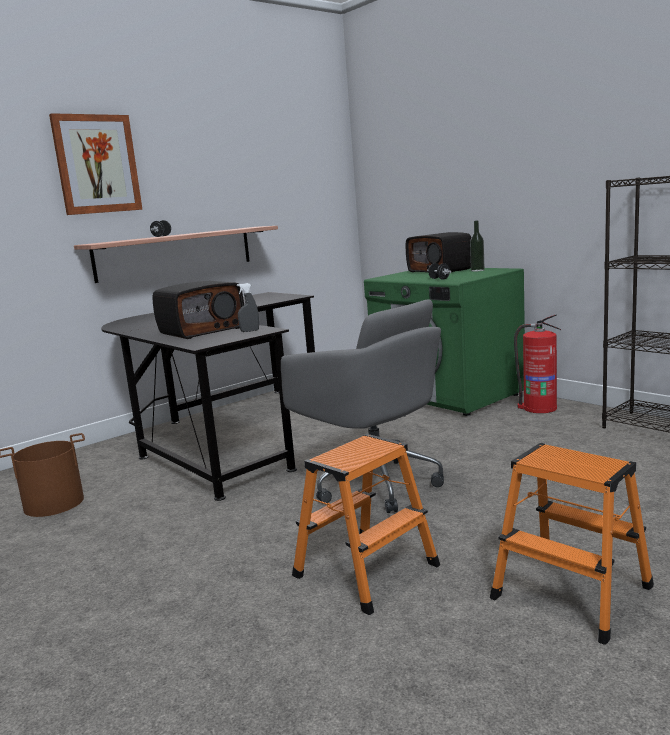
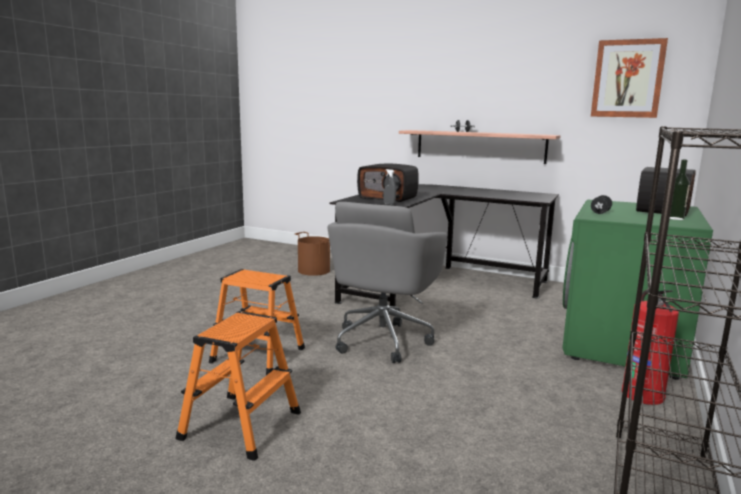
camera: 65 degrees right, 0 degrees up
picture [49,113,143,215] -> picture moved to [591,38,668,118]

